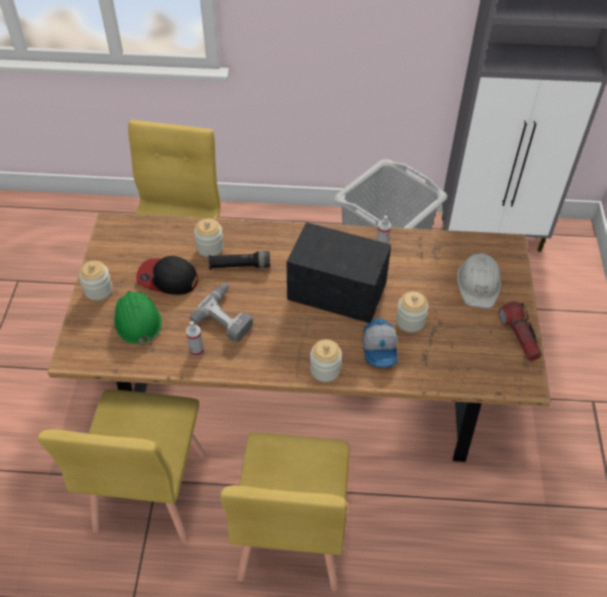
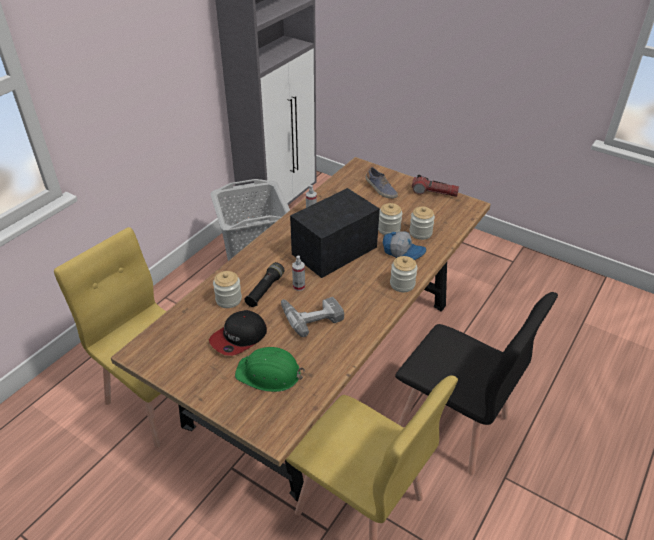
camera: 60 degrees left, 10 degrees down
jar [79,261,113,301] -> jar moved to [409,207,435,240]
spray bottle [186,321,204,357] -> spray bottle moved to [292,255,305,291]
yellow chair [220,433,349,591] -> black chair [395,292,558,475]
white hard hat [457,253,501,308] -> shoe [365,167,398,199]

